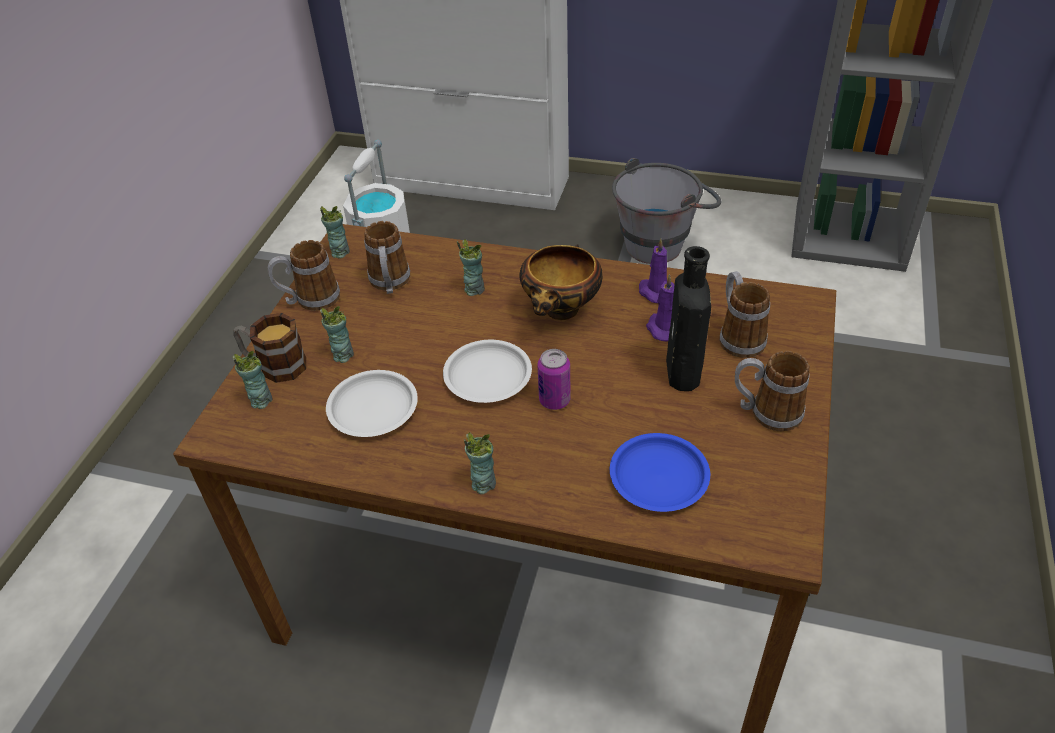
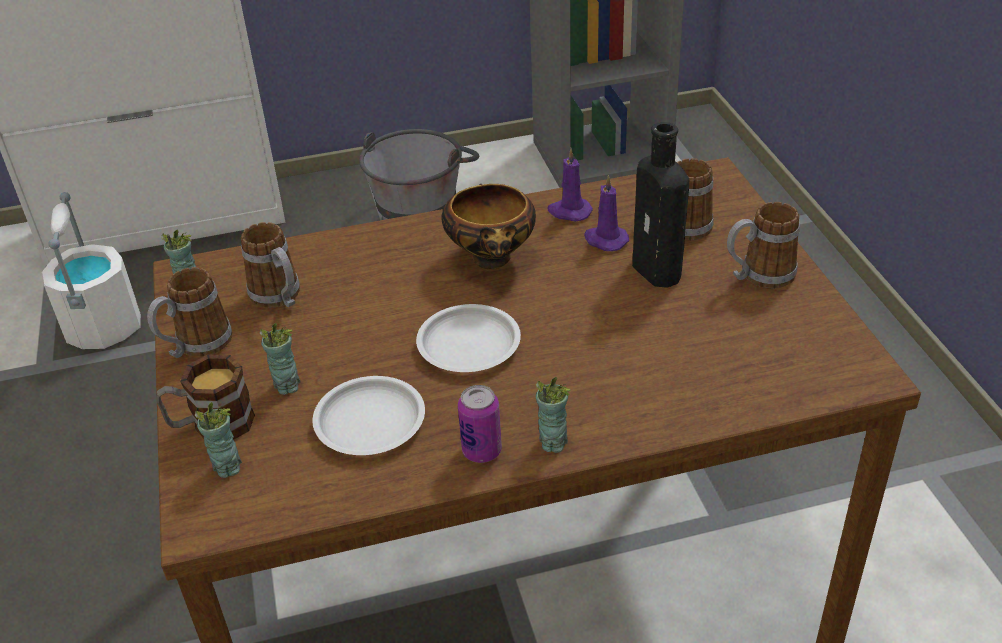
camera: 30 degrees left, 5 degrees down
cup [457,239,485,296] -> none
can [537,349,571,410] -> can moved to [458,385,502,463]
blue plate [610,433,710,512] -> none

